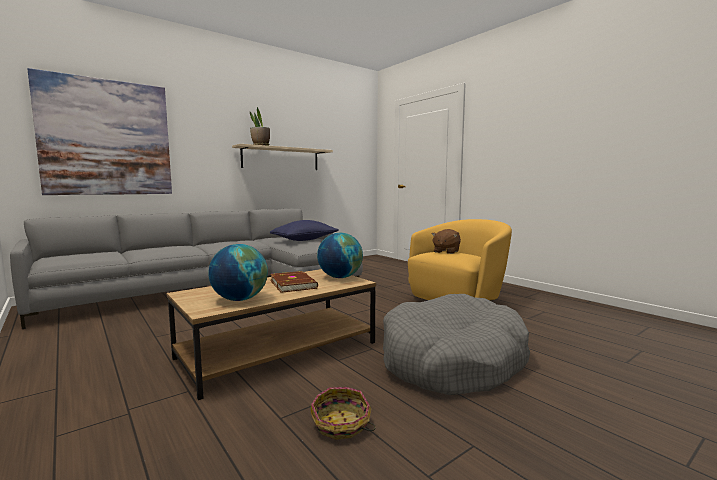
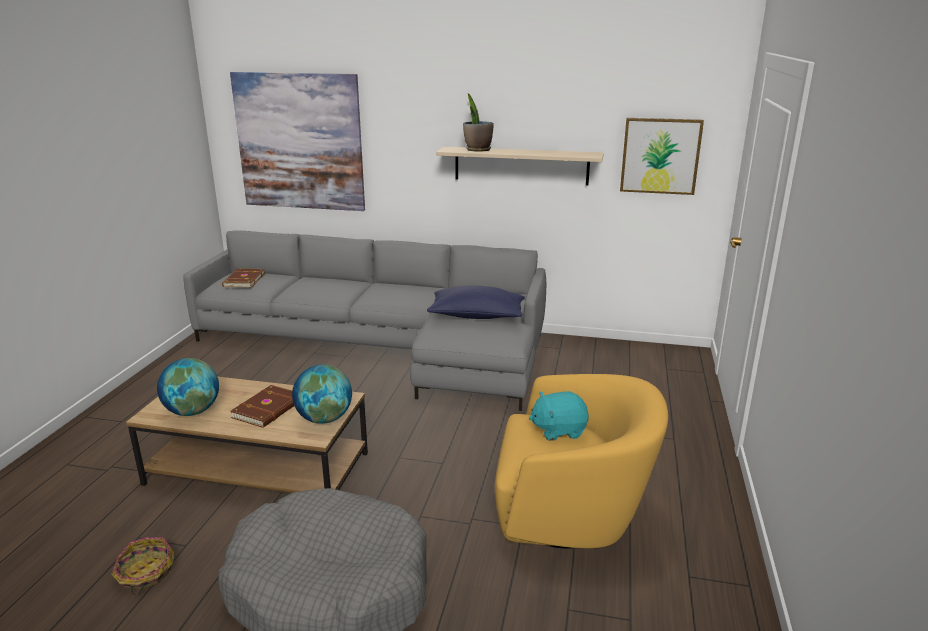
camera: 50 degrees right, 15 degrees up
brown plush toy [432,229,461,254] -> turquoise plush toy [529,392,589,441]
none -> brown book [222,268,265,288]
none -> picture [620,118,704,195]

